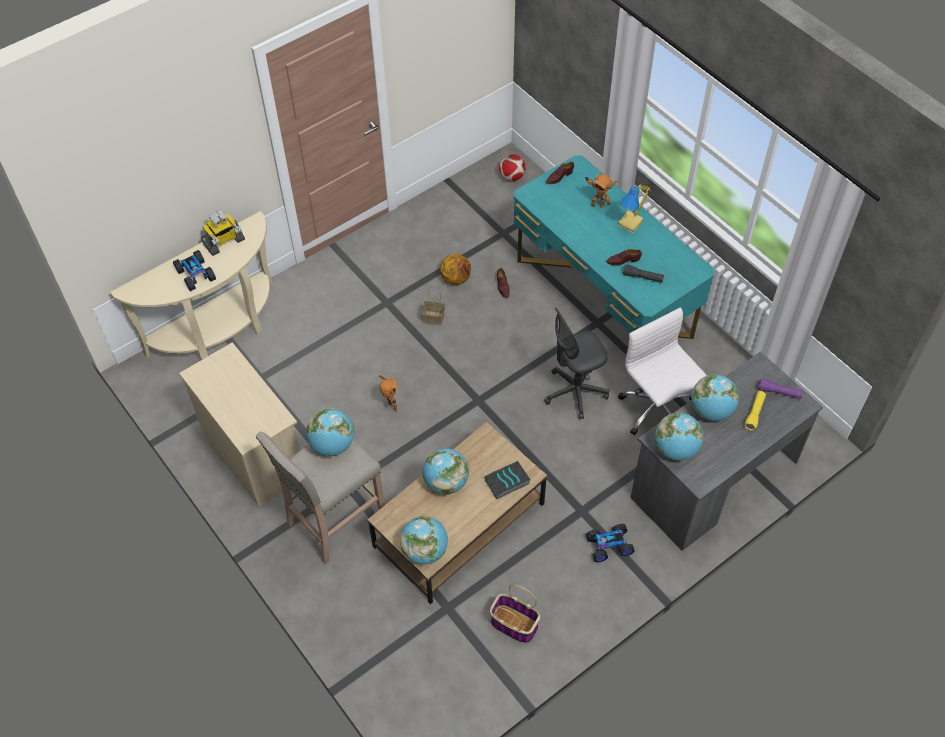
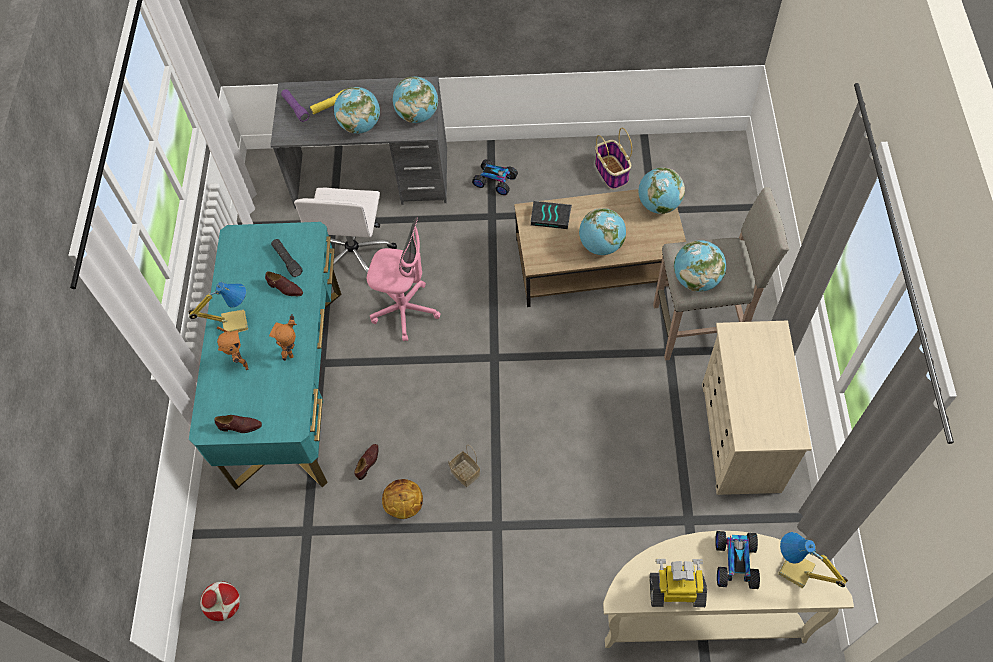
camera: 140 degrees left, 5 degrees up
toy robot [379,375,398,412] -> toy robot moved to [269,314,297,361]
grey office chair [544,308,609,419] -> pink office chair [367,217,441,341]
none -> table lamp [778,532,848,589]

